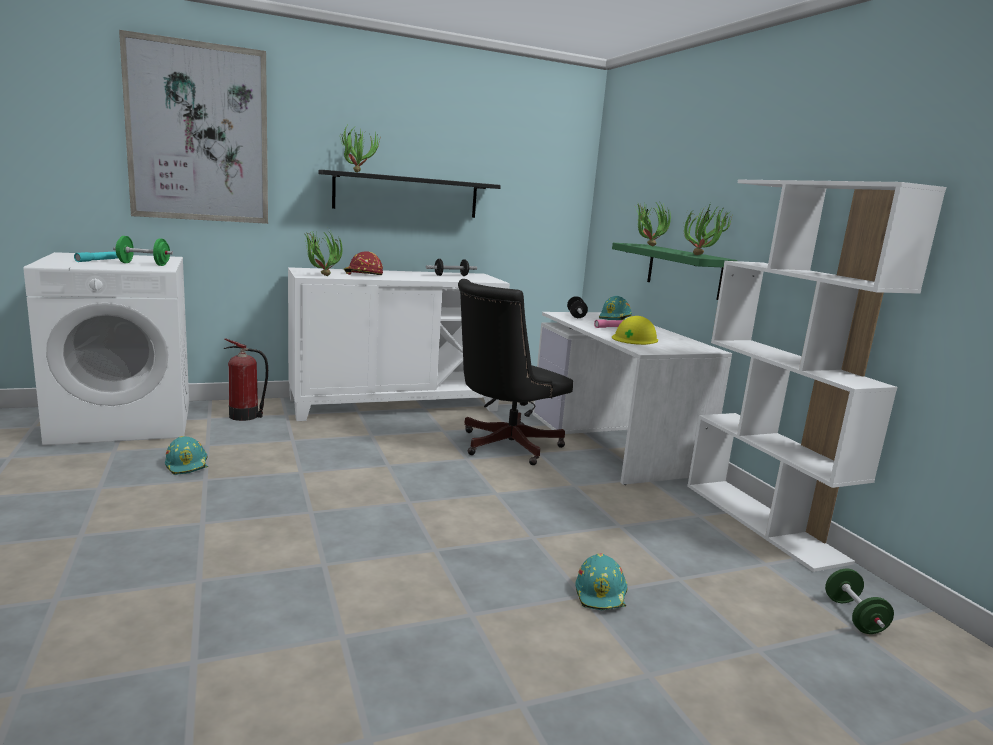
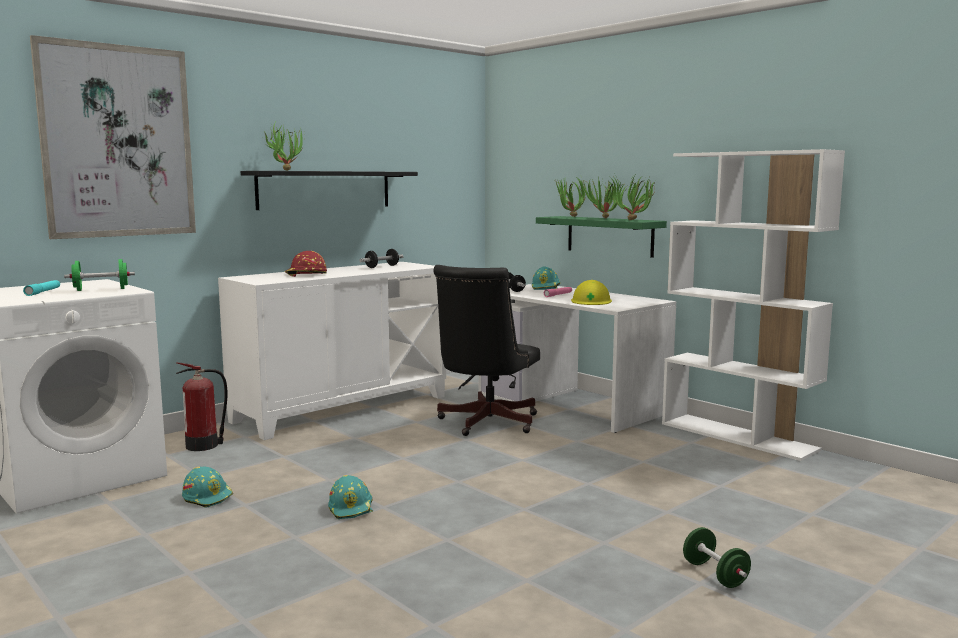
camera: 20 degrees left, 5 degrees down
potted plant [302,229,342,276] -> potted plant moved to [582,175,619,218]
turquoise hard hat [575,553,627,610] -> turquoise hard hat moved to [328,475,373,519]
green dumbbell [825,569,894,634] -> green dumbbell moved to [683,527,751,588]

